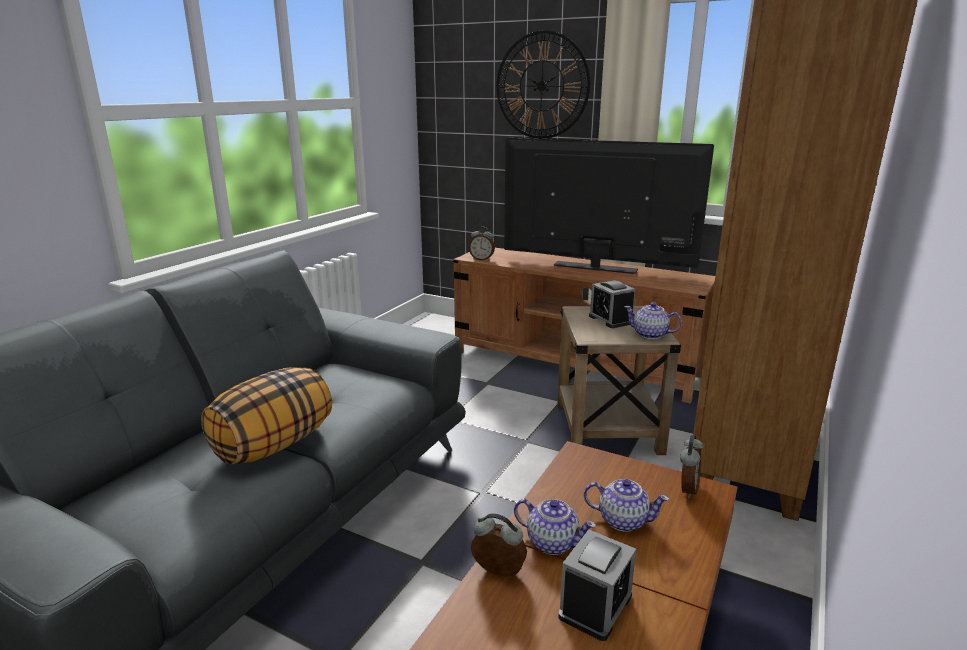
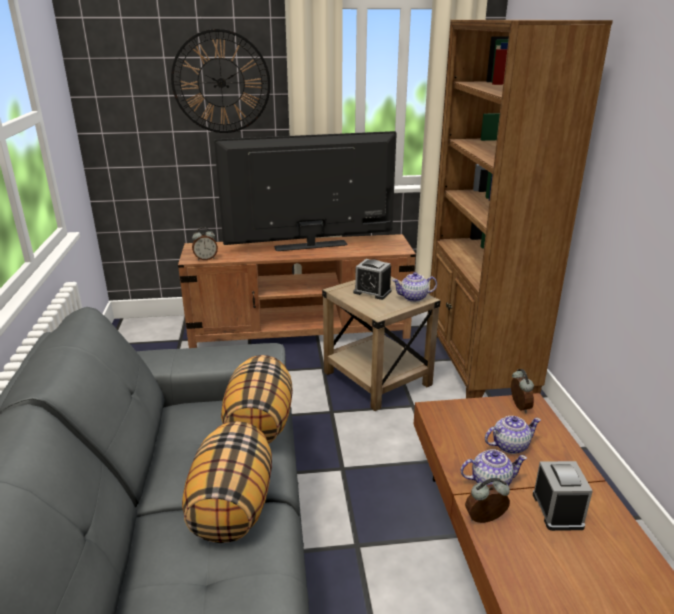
camera: 35 degrees left, 5 degrees up
none -> pillow [221,355,293,444]

